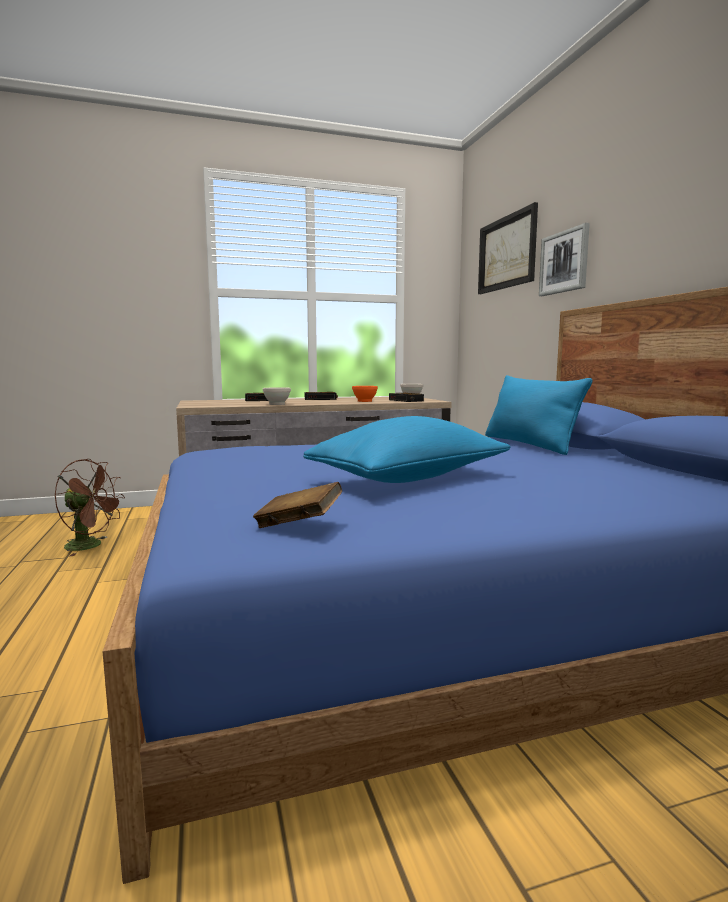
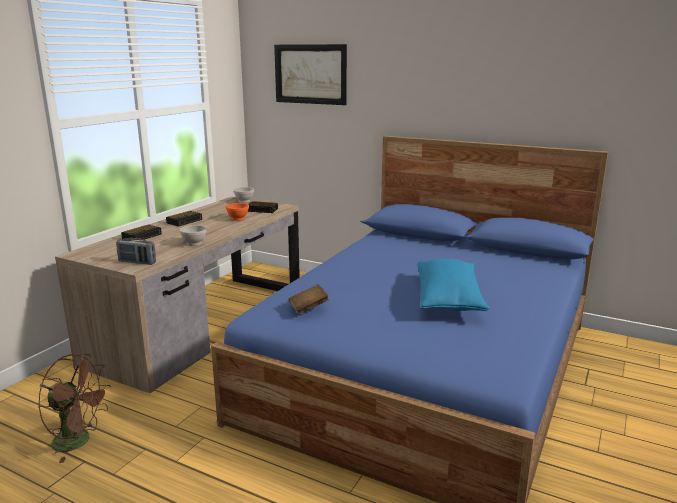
camera: 45 degrees left, 10 degrees up
brown fan [54,459,125,556] -> brown fan turned 45 degrees clockwise [38,354,111,463]
brown book [253,482,342,528] -> brown book moved to [289,284,329,314]
blue pillow [485,375,592,455] -> none
picture [539,223,590,296] -> none
none -> radio [116,238,156,265]

